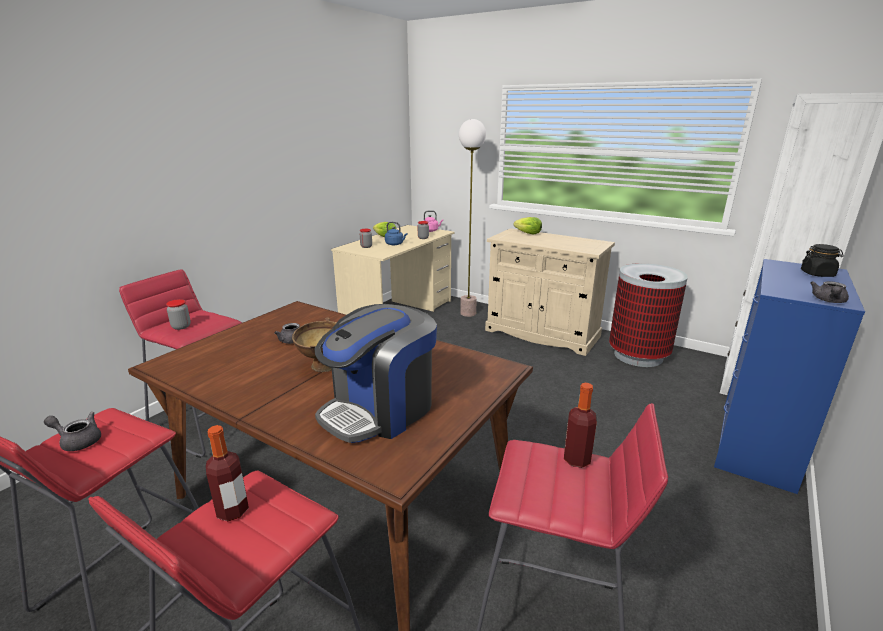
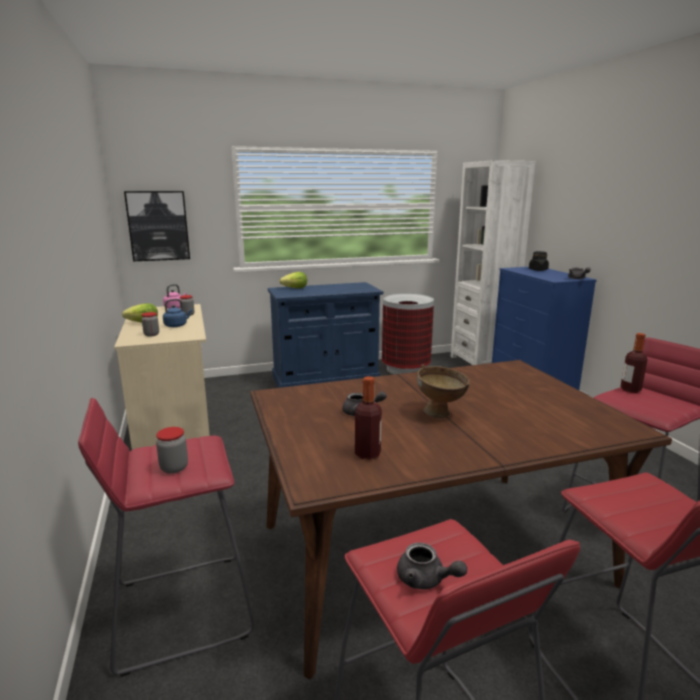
camera: 50 degrees left, 5 degrees down
grey teapot [44,412,101,451] -> grey teapot turned 105 degrees counterclockwise [397,543,467,589]
bottle [206,425,249,521] -> bottle moved to [355,376,382,460]
coffee machine [315,304,437,443] -> none
floor lamp [459,119,486,317] -> none
beige cabinet [485,228,615,356] -> blue cabinet [268,282,383,388]
none -> picture [124,191,190,261]

